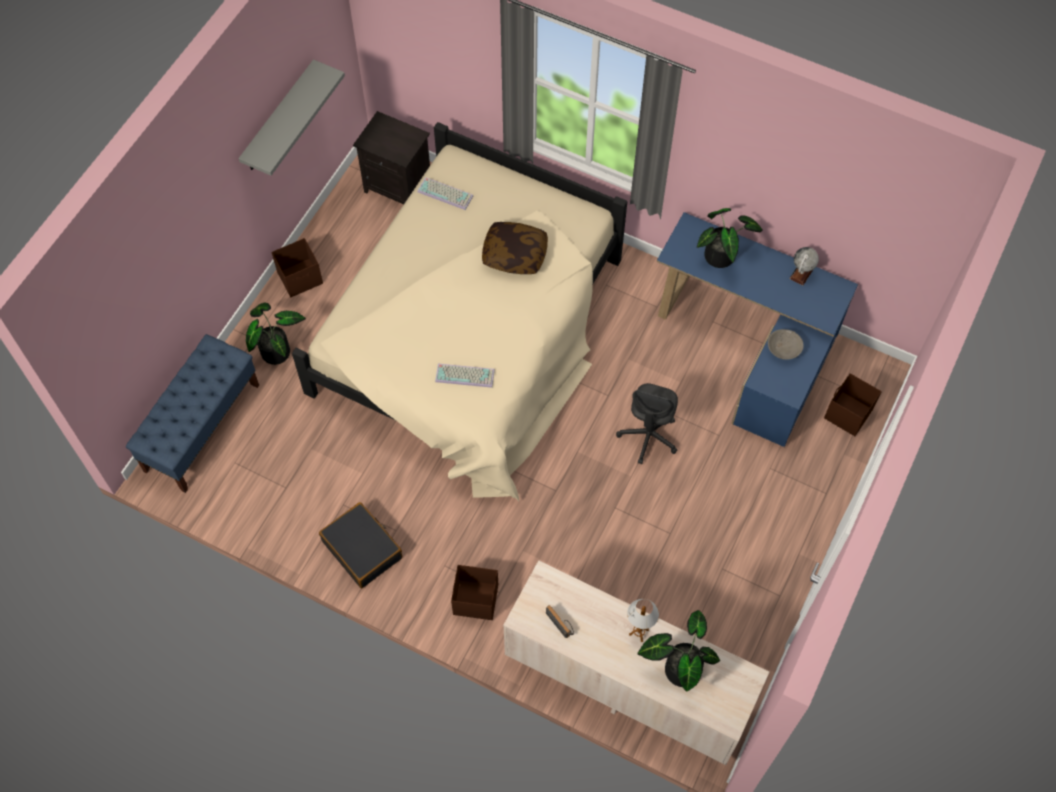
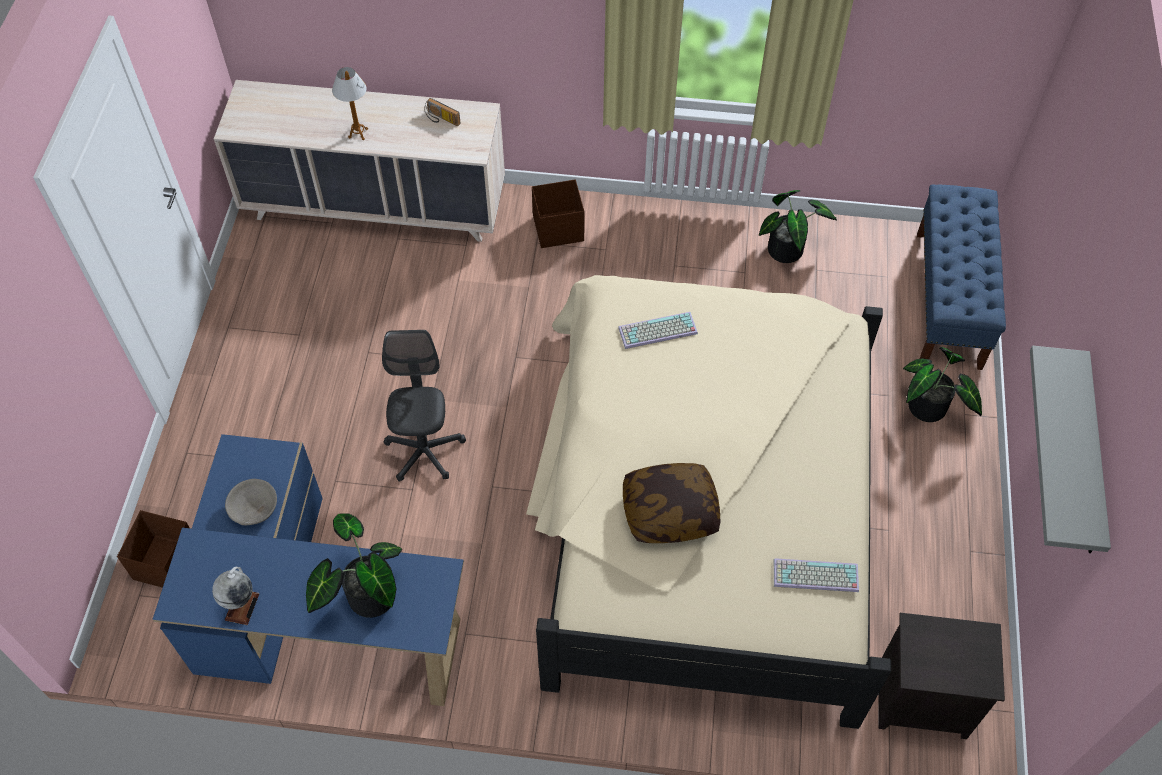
camera: 160 degrees right, 5 degrees down
brown storage box [272,238,323,297] -> none
black suitcase [319,502,402,588] -> none
potted plant [638,610,720,692] -> potted plant moved to [759,190,837,263]

